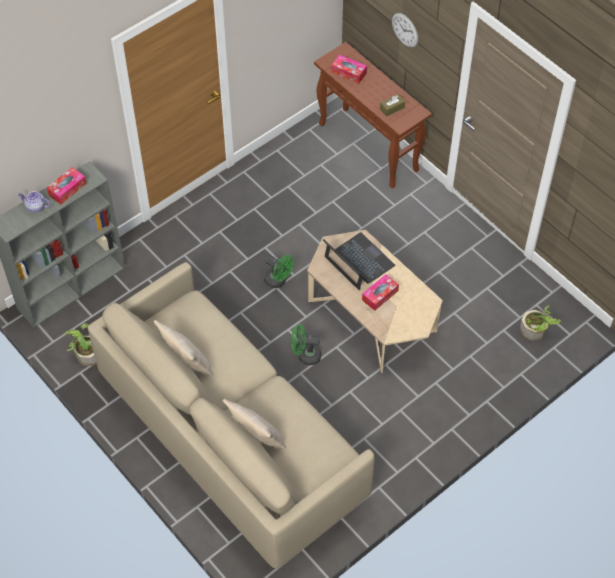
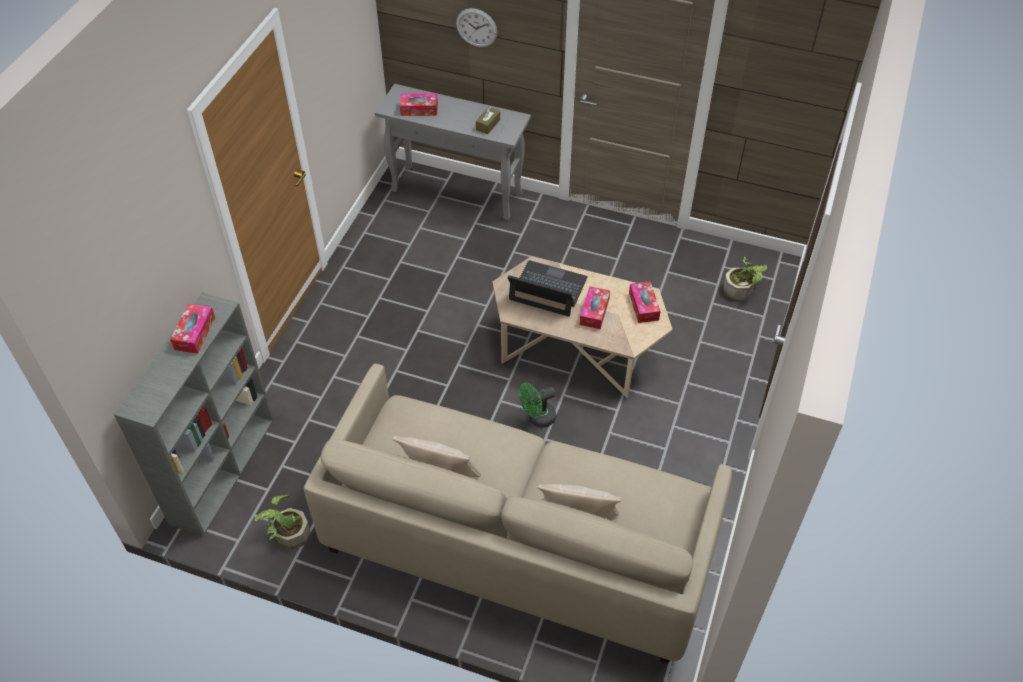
camera: 30 degrees left, 5 degrees down
teapot [17,191,51,212] -> none
green fan [264,255,294,288] -> none
brown console table [314,42,432,189] -> grey console table [375,84,531,220]
none -> tissue box [629,281,661,323]

